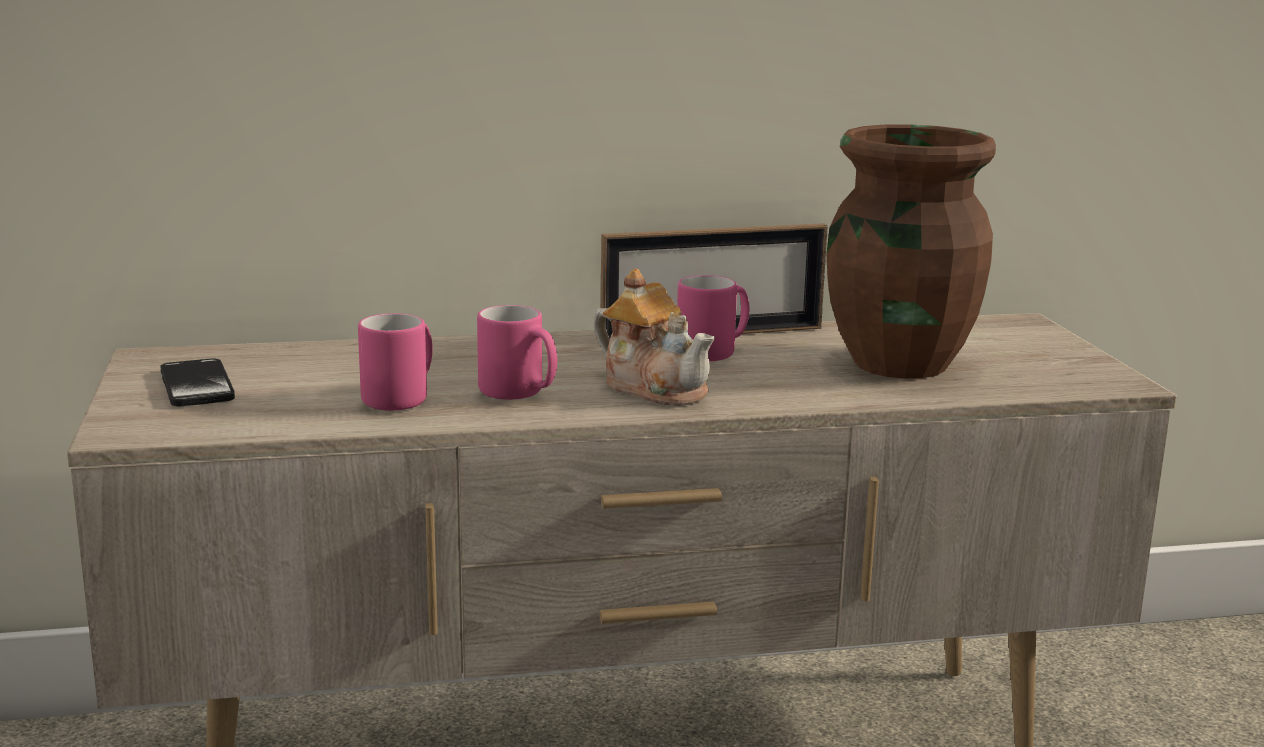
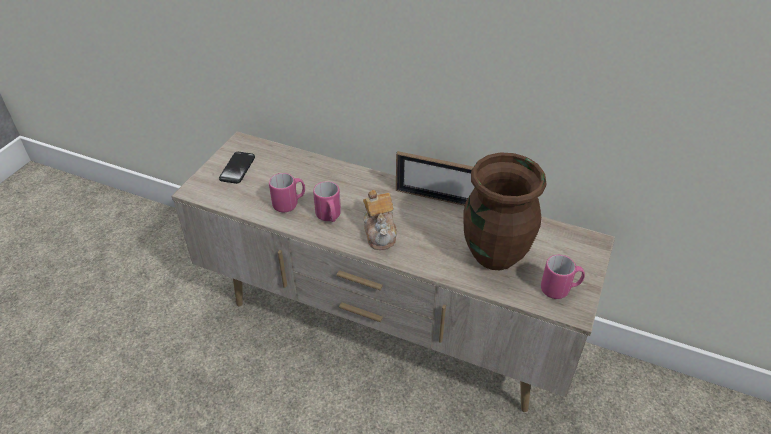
camera: 35 degrees right, 25 degrees up
pink mug [677,275,750,361] -> pink mug moved to [541,255,585,299]

